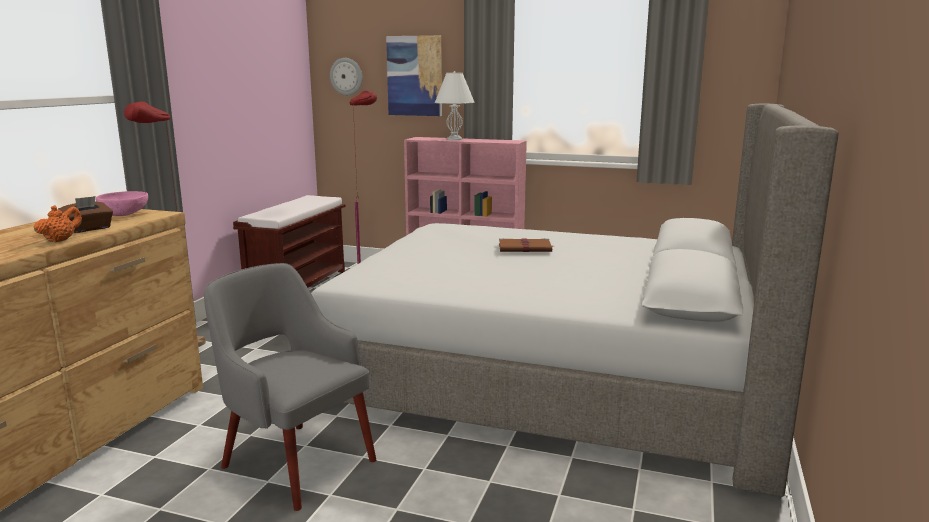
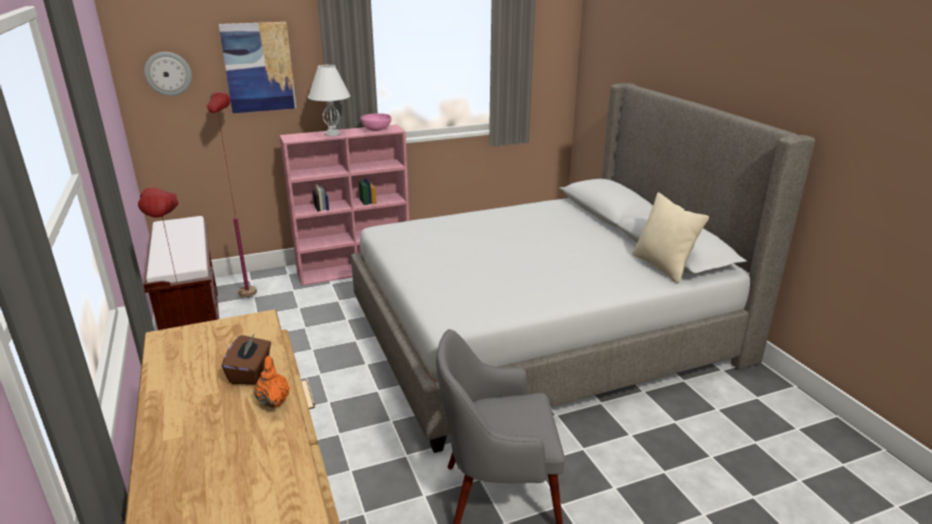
camera: 40 degrees left, 10 degrees up
pink bowl [96,191,148,216] -> pink bowl moved to [360,113,391,131]
brown book [499,238,554,252] -> none
none -> beige pillow [632,192,709,284]

